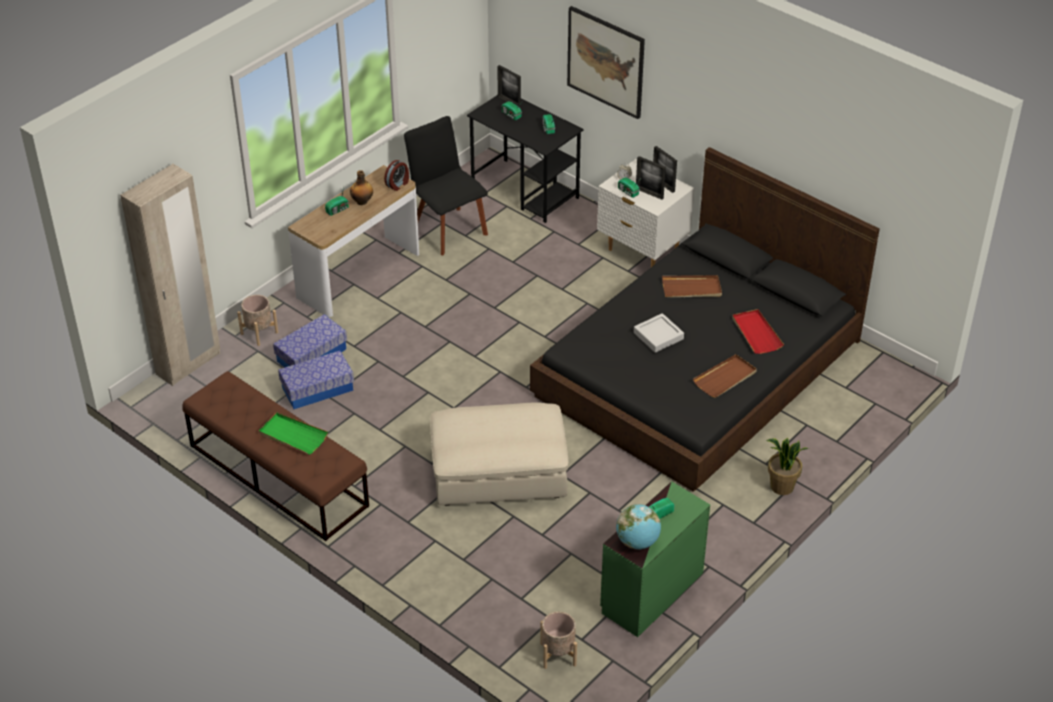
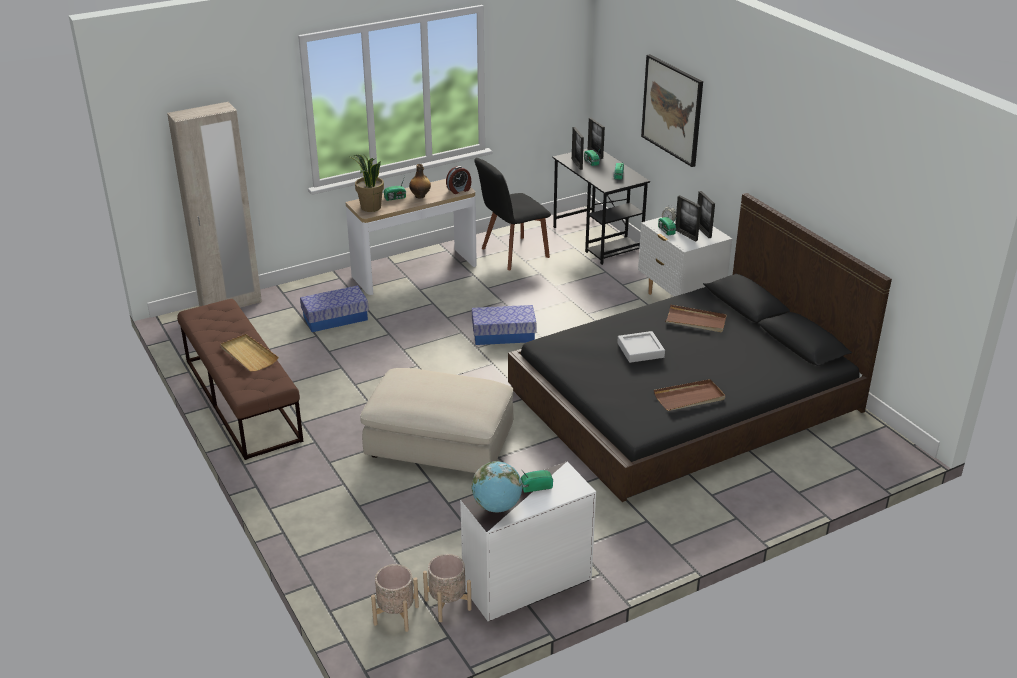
camera: 20 degrees right, 10 degrees down
beige planter [237,295,278,346] -> beige planter moved to [423,554,472,622]
green tray [259,412,328,454] -> beige tray [220,334,278,371]
storage box [278,351,354,409] -> storage box moved to [472,305,537,345]
black chair [404,116,488,255] -> black chair turned 105 degrees counterclockwise [474,158,551,270]
green dresser [600,481,710,637] -> white dresser [460,461,596,621]
red tray [732,309,784,354] -> none
potted plant [766,438,809,495] -> potted plant moved to [349,155,384,212]
none -> picture frame [572,127,584,170]

